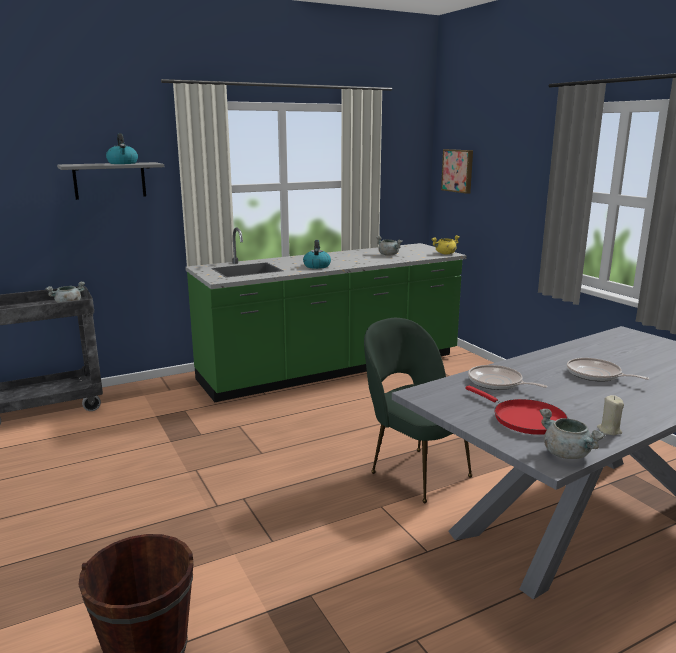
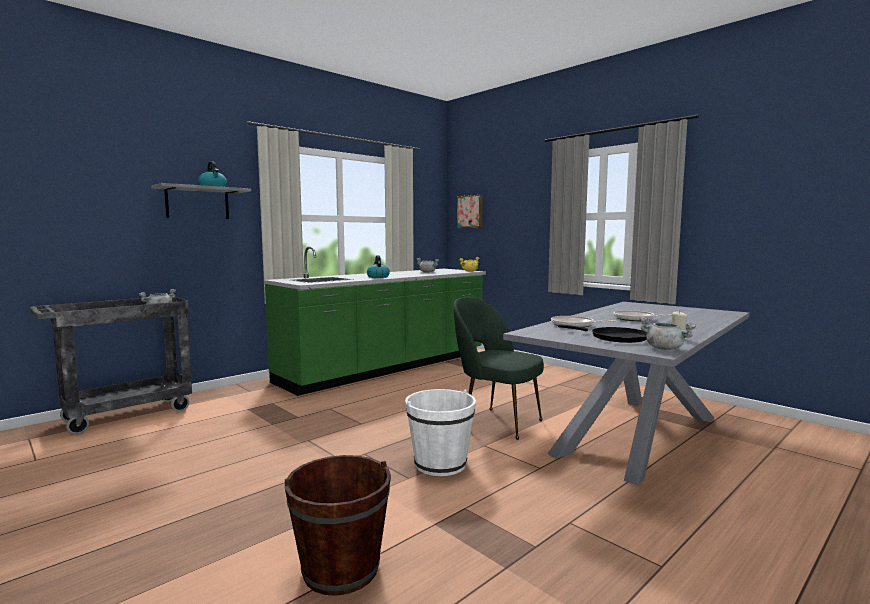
camera: 15 degrees left, 10 degrees down
red frying pan [466,386,568,435] -> black frying pan [558,324,647,343]
none -> white bucket [405,389,476,476]

